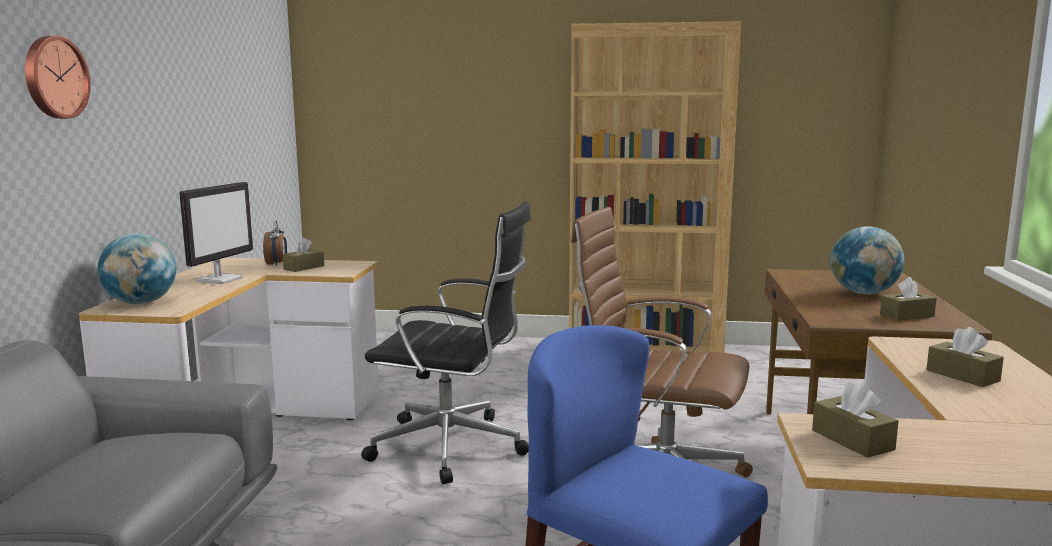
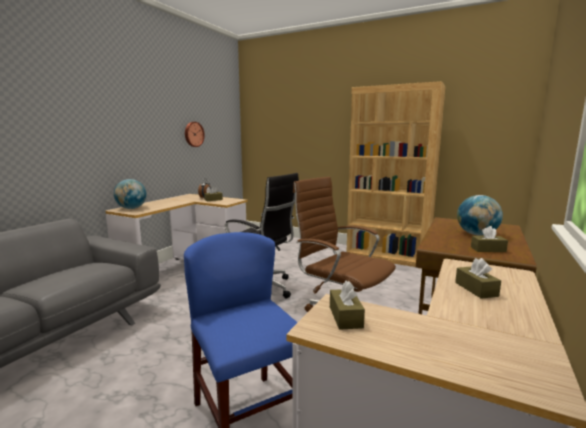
camera: 20 degrees right, 0 degrees up
wall clock [25,36,91,119] -> wall clock moved to [185,122,205,147]
monitor [179,182,253,284] -> none

